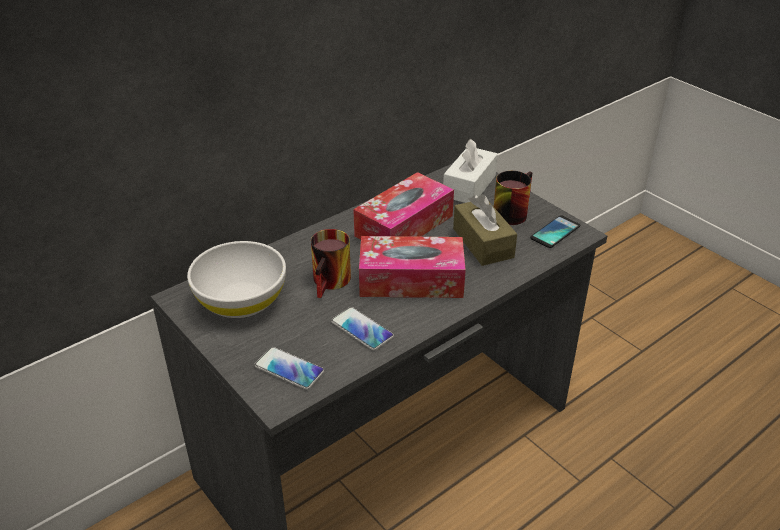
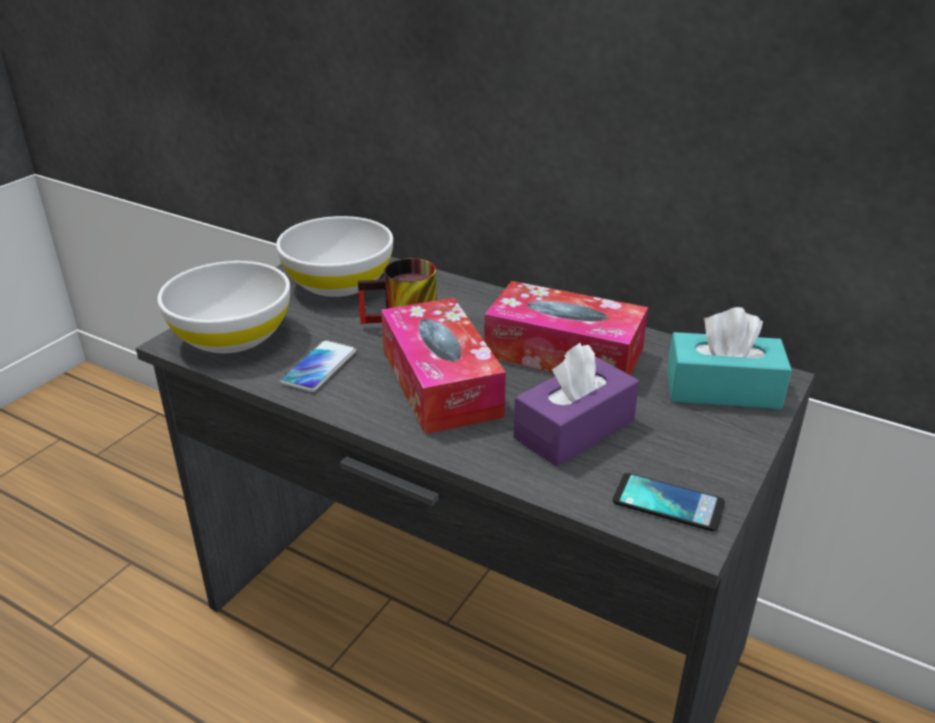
camera: 70 degrees right, 5 degrees down
phone [254,347,324,390] -> white bowl [157,261,290,353]
white tissue box [443,139,498,203] -> turquoise tissue box [667,307,792,409]
brown tissue box [453,194,517,266] -> purple tissue box [513,343,639,467]
mug [494,171,533,225] -> none

